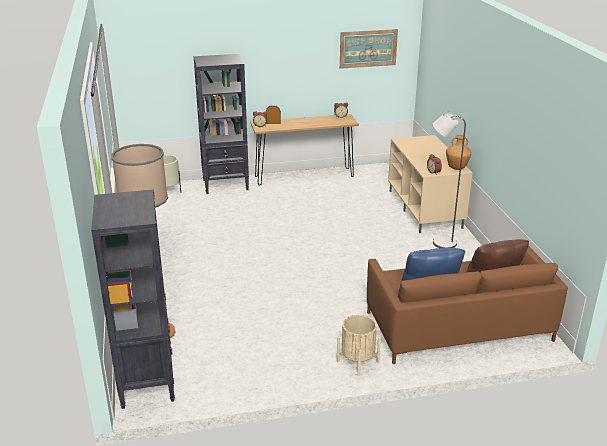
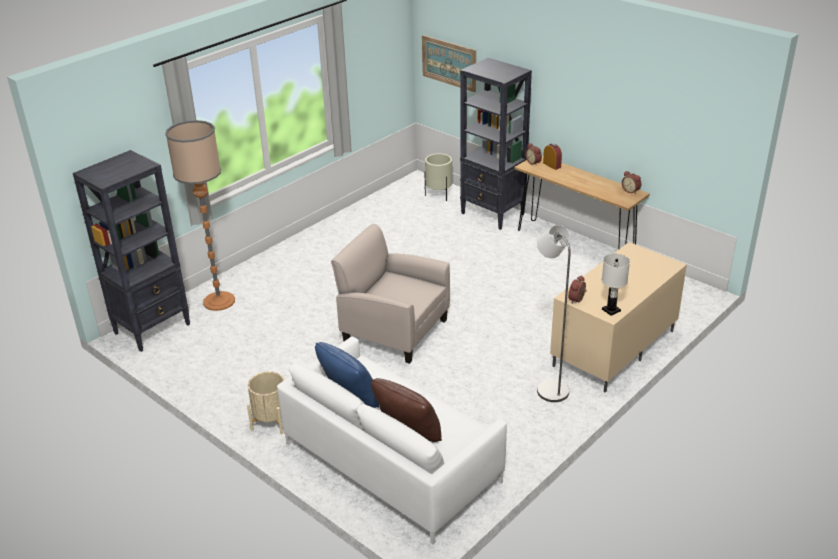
camera: 55 degrees right, 5 degrees up
picture [340,29,398,69] -> picture moved to [422,35,476,92]
brown sofa [367,246,568,364] -> white sofa [277,337,507,544]
brown vase [446,135,472,170] -> white table lamp [602,254,630,316]
none -> beige armchair [331,224,450,364]

